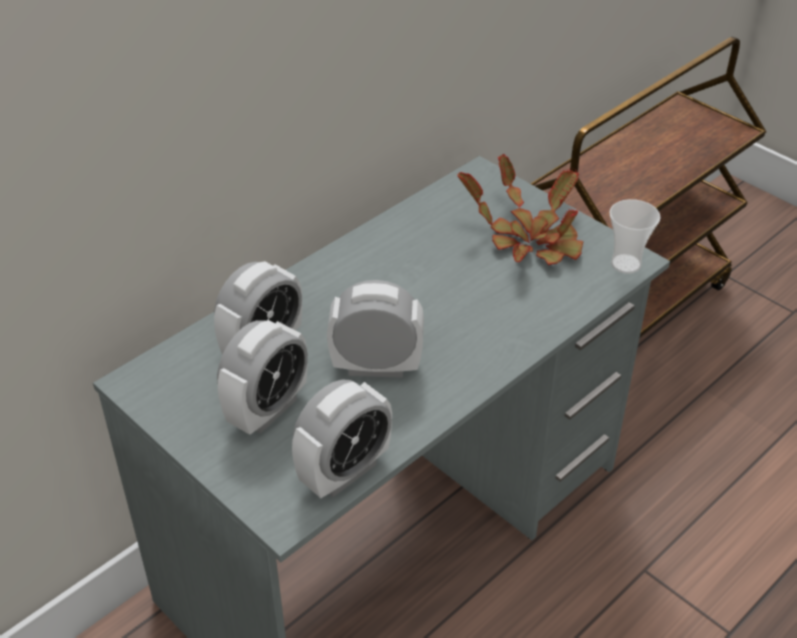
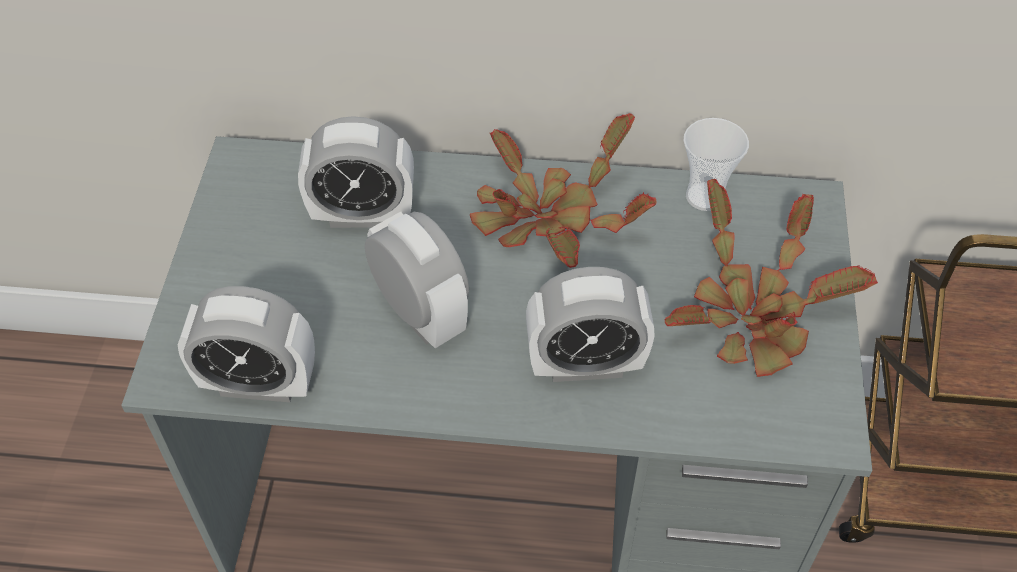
camera: 50 degrees right, 10 degrees up
alarm clock [217,320,308,435] -> alarm clock moved to [526,267,655,382]
cup [609,199,661,274] -> cup moved to [684,118,749,211]
none -> potted plant [470,113,657,268]

